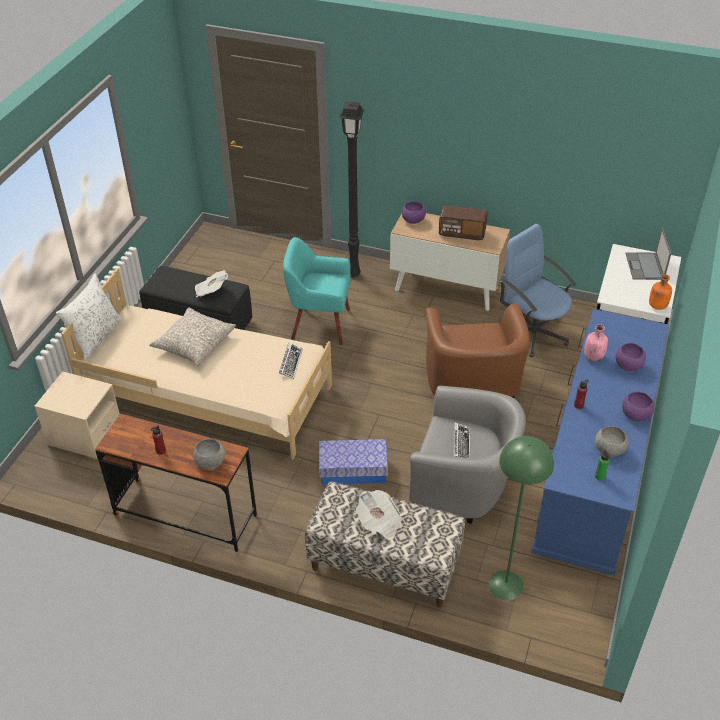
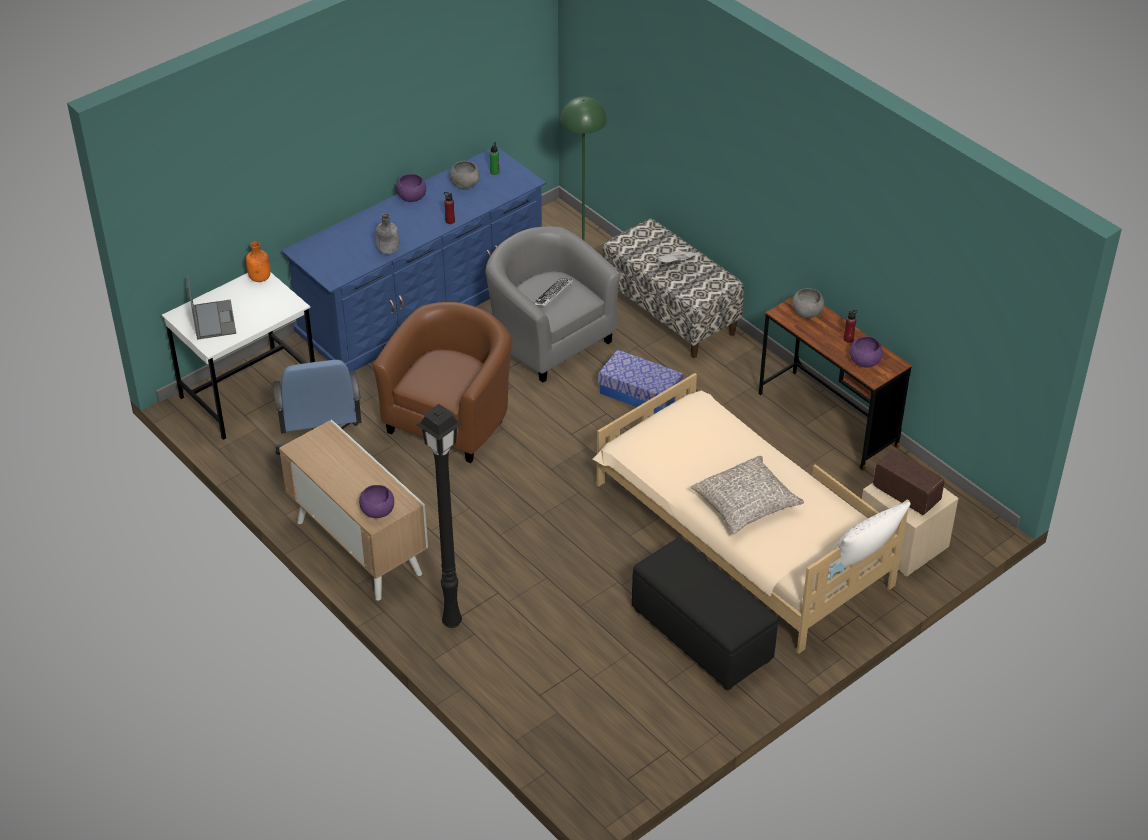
camera: 150 degrees left, 0 degrees up
newspaper [195,270,228,298] -> none
keyboard [279,342,303,379] -> none
turquoise armchair [283,237,351,345] -> none
radio [439,205,488,240] -> radio moved to [873,450,945,515]
pink bottle [584,324,608,361] -> grey bottle [375,213,399,254]
purple bowl [616,343,646,371] -> purple bowl moved to [850,336,883,368]
laptop [625,228,671,280] -> laptop turned 45 degrees counterclockwise [187,275,236,340]

